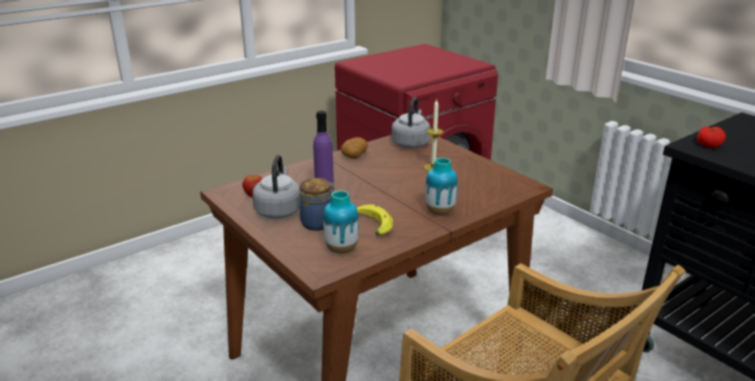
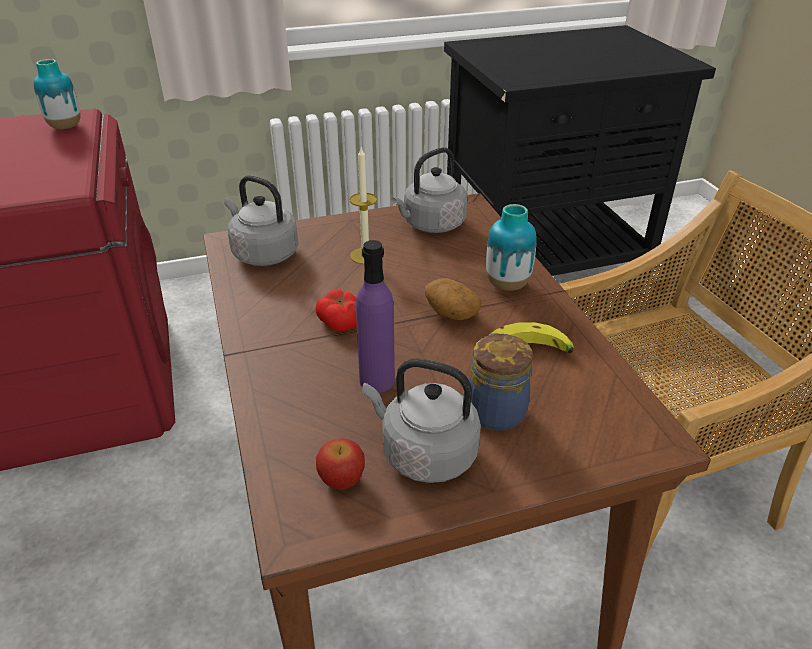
camera: 70 degrees left, 10 degrees up
vase [323,190,359,254] -> vase moved to [33,59,81,129]
potato [341,137,368,159] -> potato moved to [425,278,481,320]
tomato [697,126,726,148] -> tomato moved to [316,290,357,331]
none -> grey kettle [391,147,467,233]

